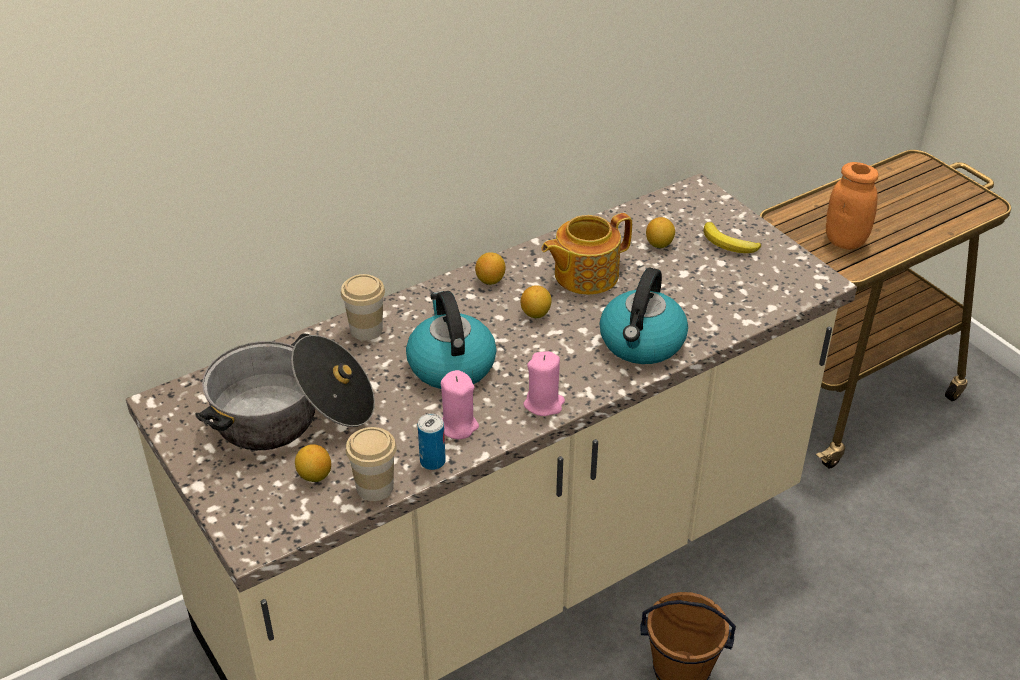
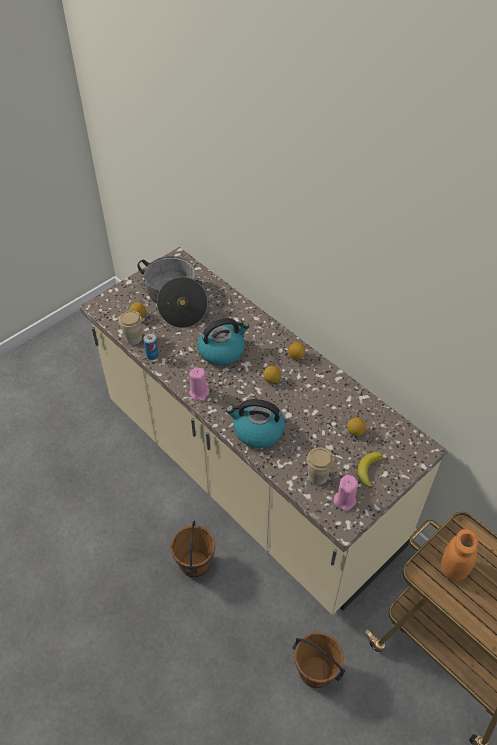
camera: 80 degrees right, 10 degrees up
cup [341,274,385,340] -> cup moved to [306,447,334,485]
pink candle [441,370,479,439] -> pink candle moved to [333,475,358,511]
teapot [541,213,632,295] -> none
none -> brown bucket [293,632,345,688]

